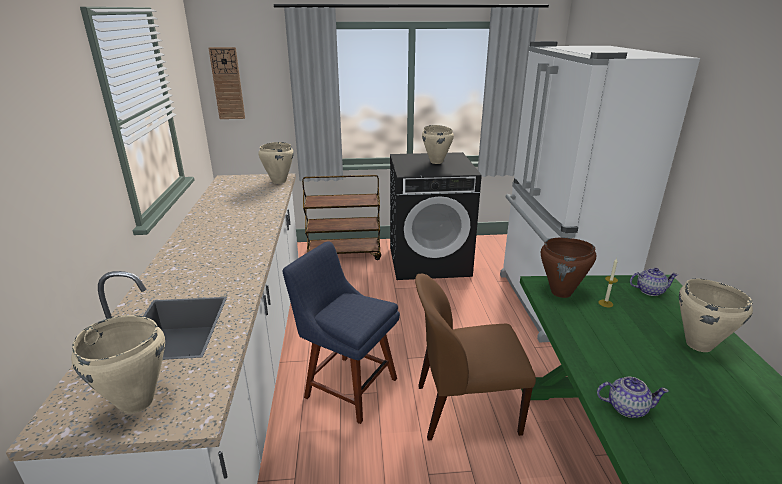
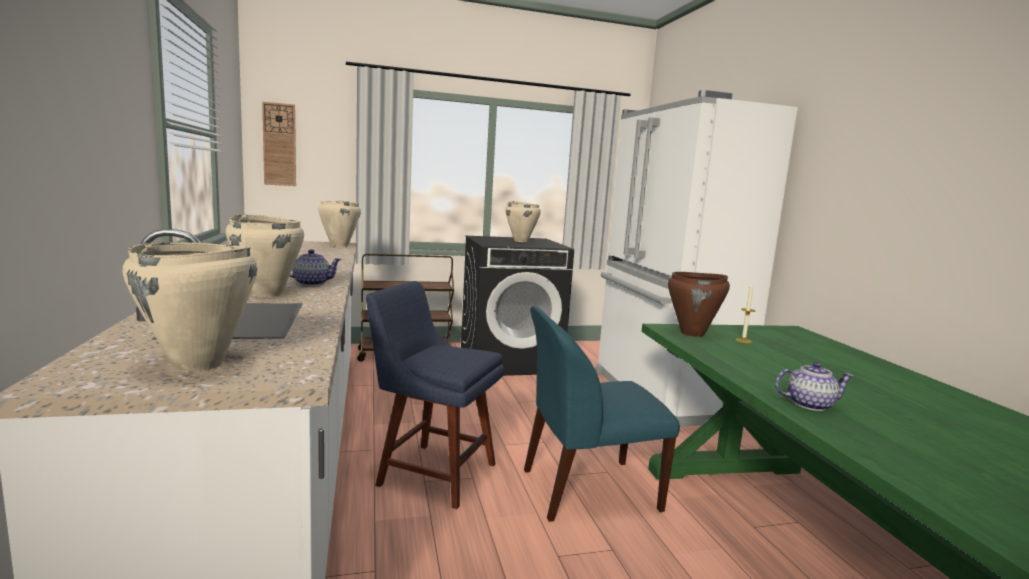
camera: 10 degrees left, 15 degrees down
brown chair [415,274,536,440] -> blue chair [524,306,680,522]
teapot [630,268,678,296] -> teapot moved to [289,249,342,286]
beige cooking pot [679,279,753,352] -> beige cooking pot moved to [226,214,304,297]

